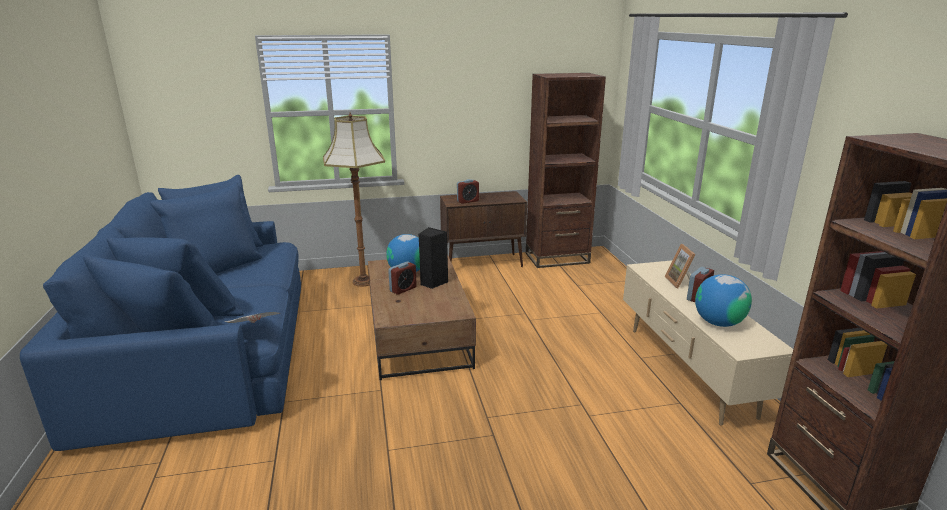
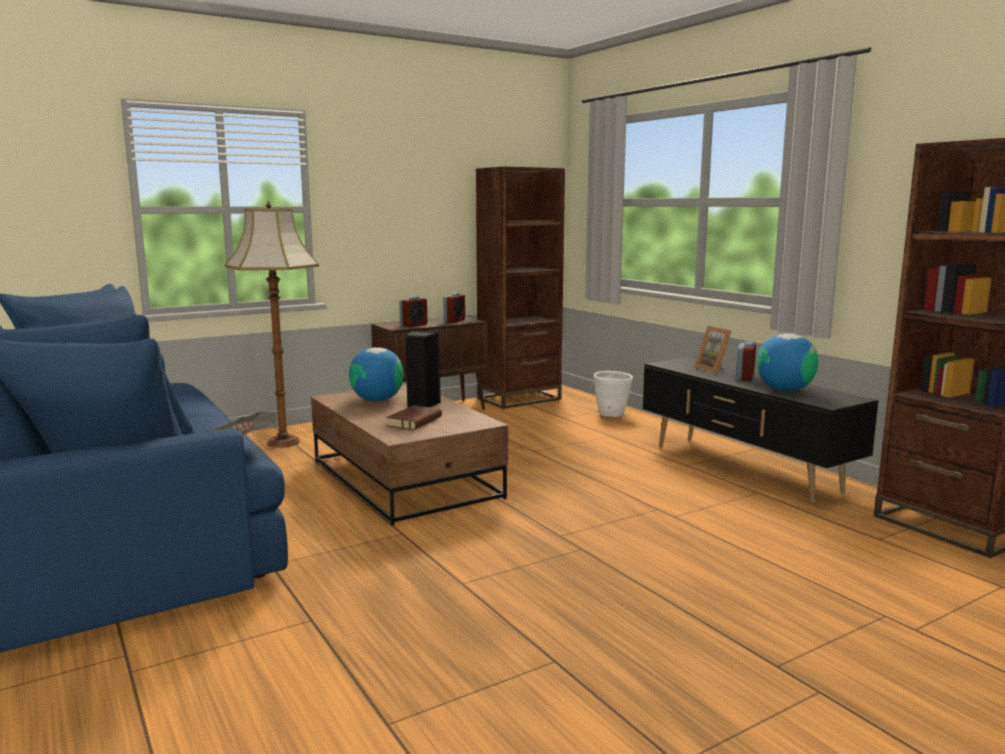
camera: 20 degrees left, 10 degrees down
alarm clock [388,261,417,295] -> alarm clock moved to [443,293,465,323]
beige tv stand [623,260,793,426] -> black tv stand [643,357,879,503]
none -> brown book [386,405,442,430]
none -> white planter [594,371,633,417]

